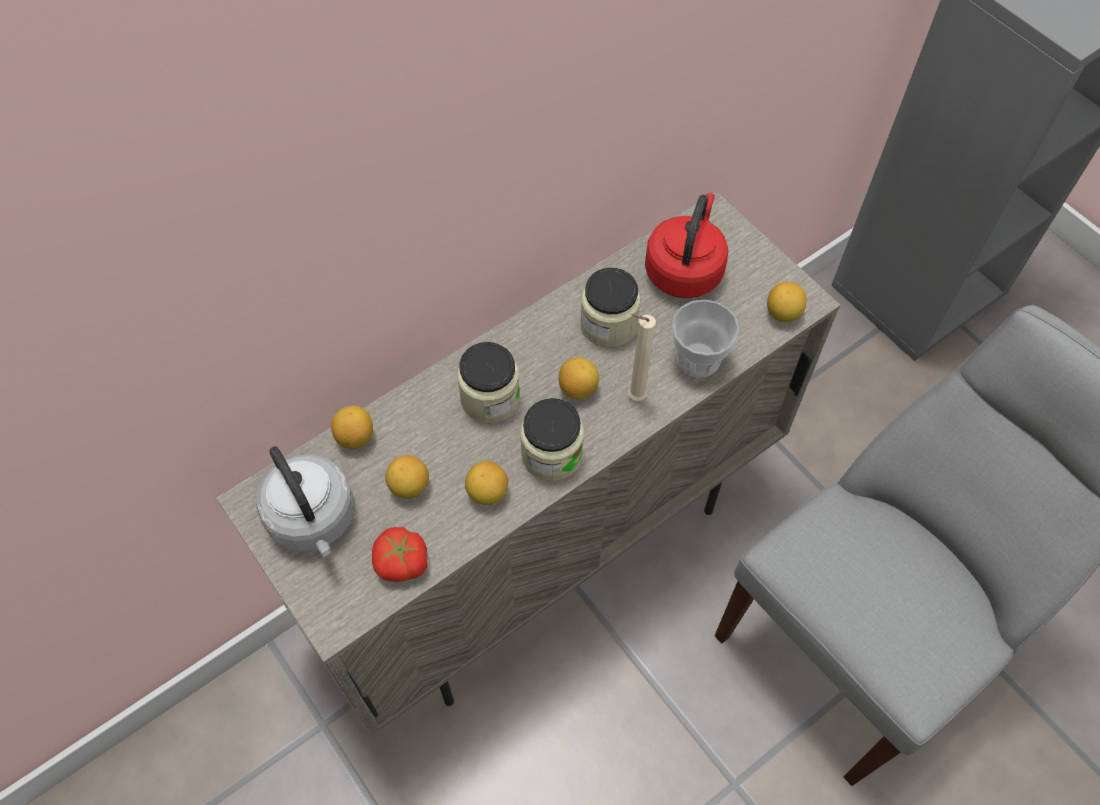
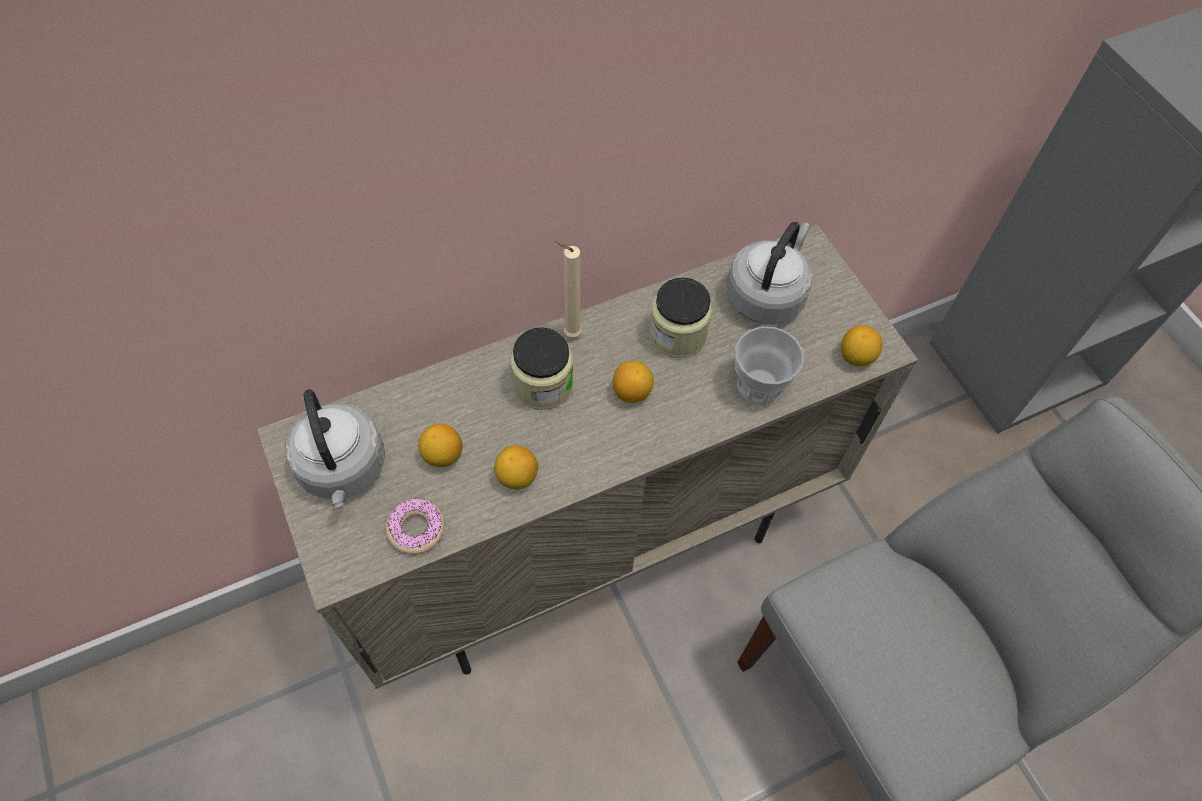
camera: 10 degrees right, 0 degrees up
lemon [331,406,373,449] -> none
tomato [372,527,428,582] -> donut [386,498,445,555]
jar [520,398,584,481] -> none
beige candle [628,314,656,401] -> beige candle moved to [555,241,582,337]
red kettle [645,193,728,298] -> grey kettle [727,222,813,324]

